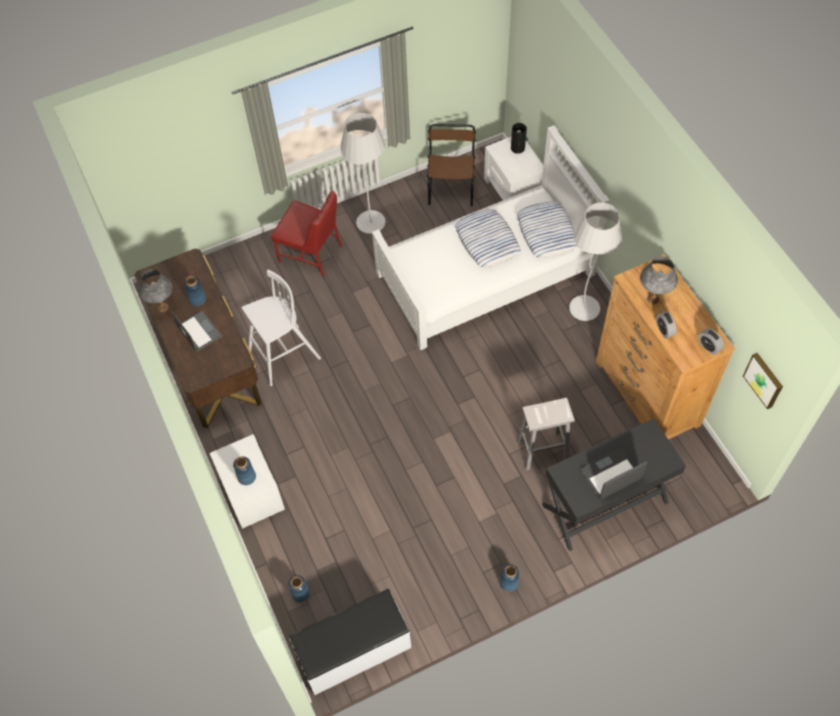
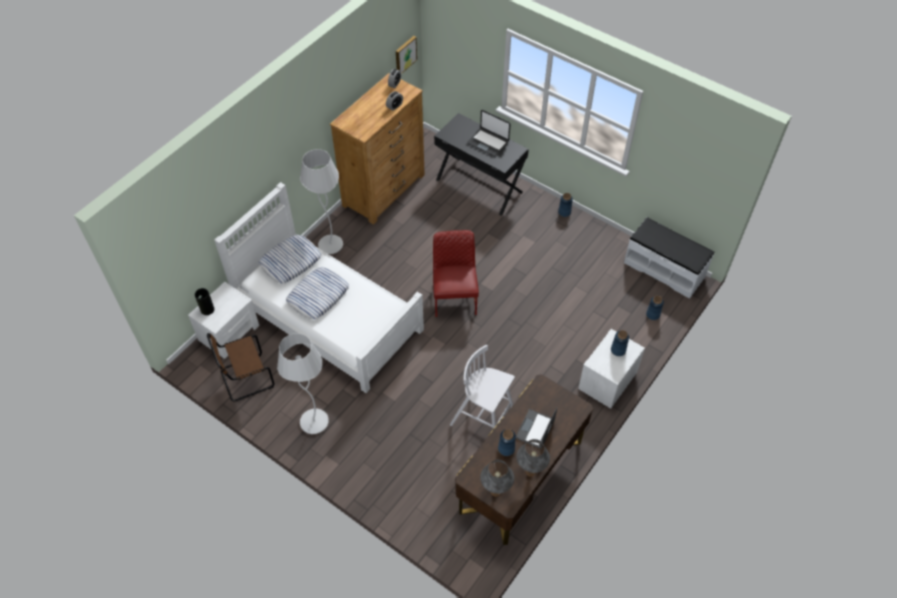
camera: 120 degrees left, 5 degrees down
red chair [271,191,342,277] -> red chair moved to [433,230,479,317]
white stool [517,398,575,470] -> none
grey table lamp [640,256,678,304] -> grey table lamp moved to [480,460,514,497]

